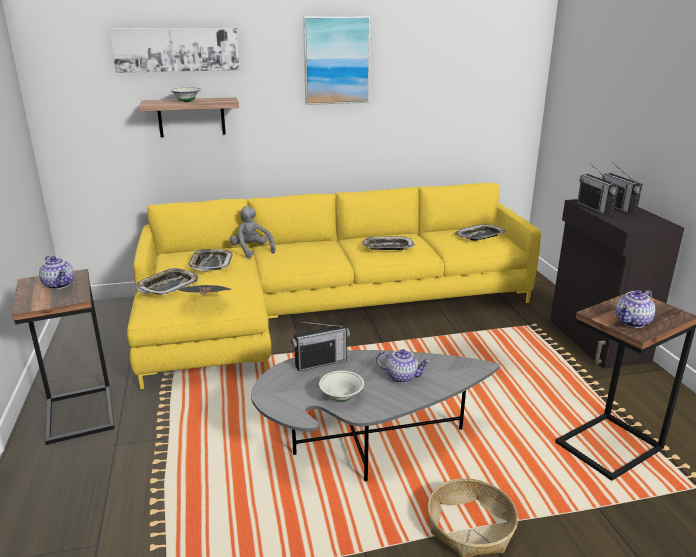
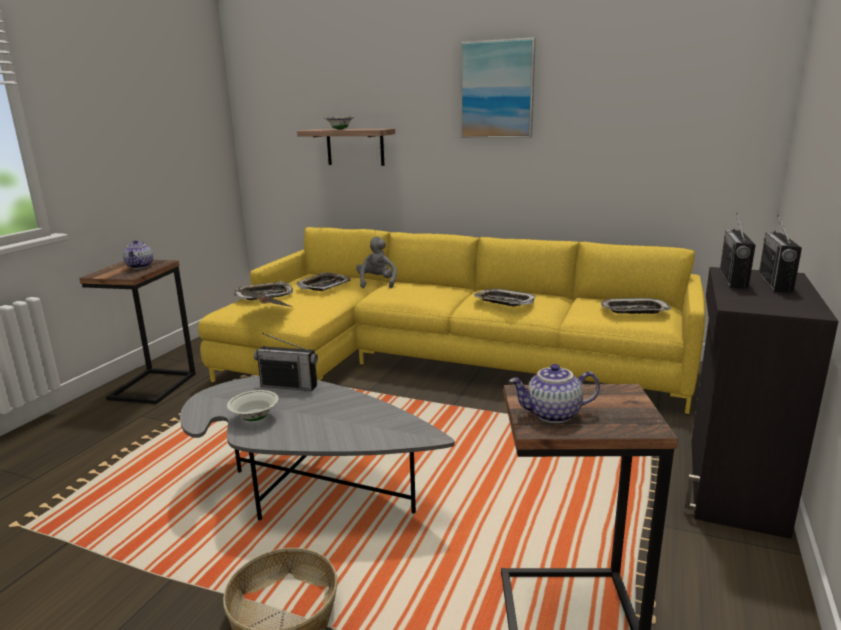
camera: 35 degrees right, 5 degrees down
picture [109,28,239,73] -> none
teapot [376,349,430,383] -> none

